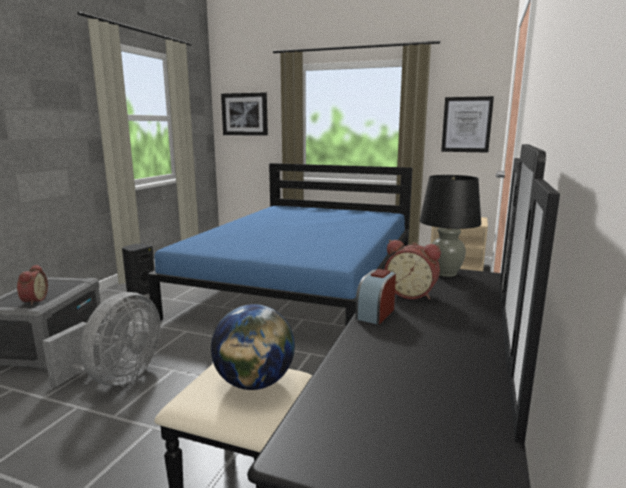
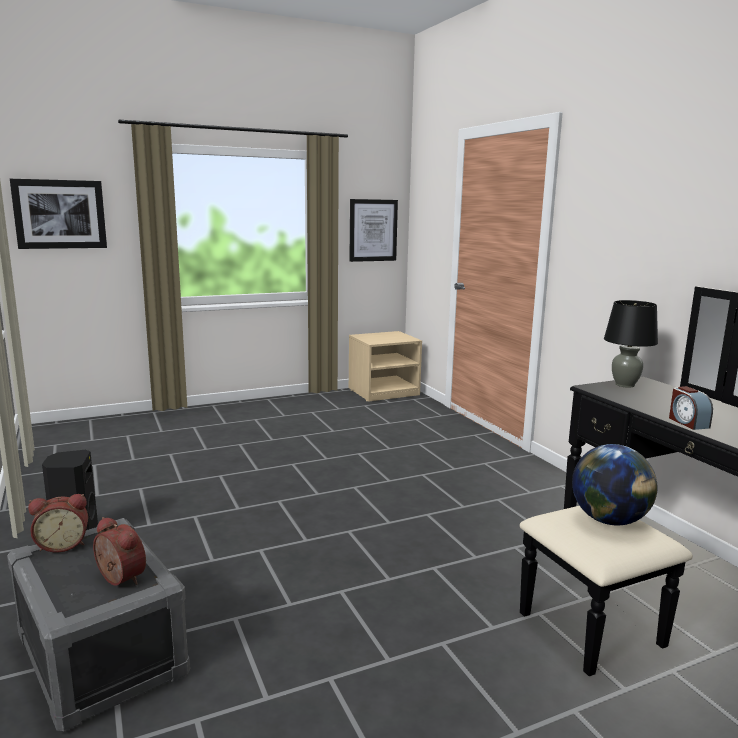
camera: 45 degrees left, 0 degrees up
grey fan [43,292,161,387] -> none
blue bed [147,163,412,327] -> none
alarm clock [384,240,441,300] -> alarm clock moved to [28,494,88,553]

